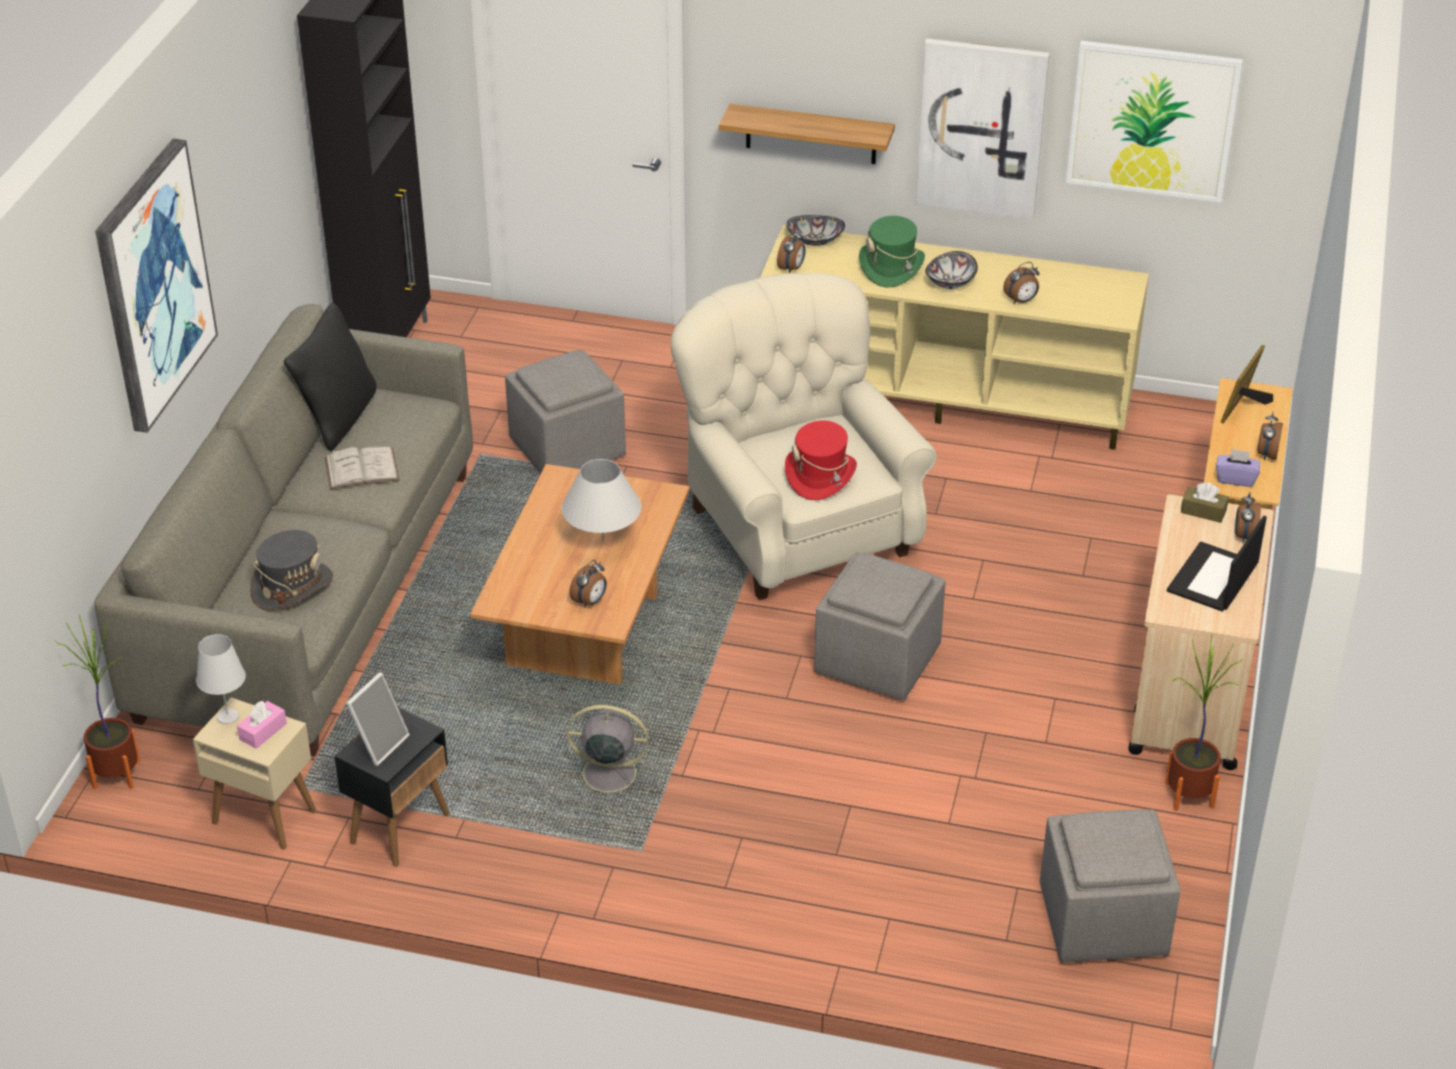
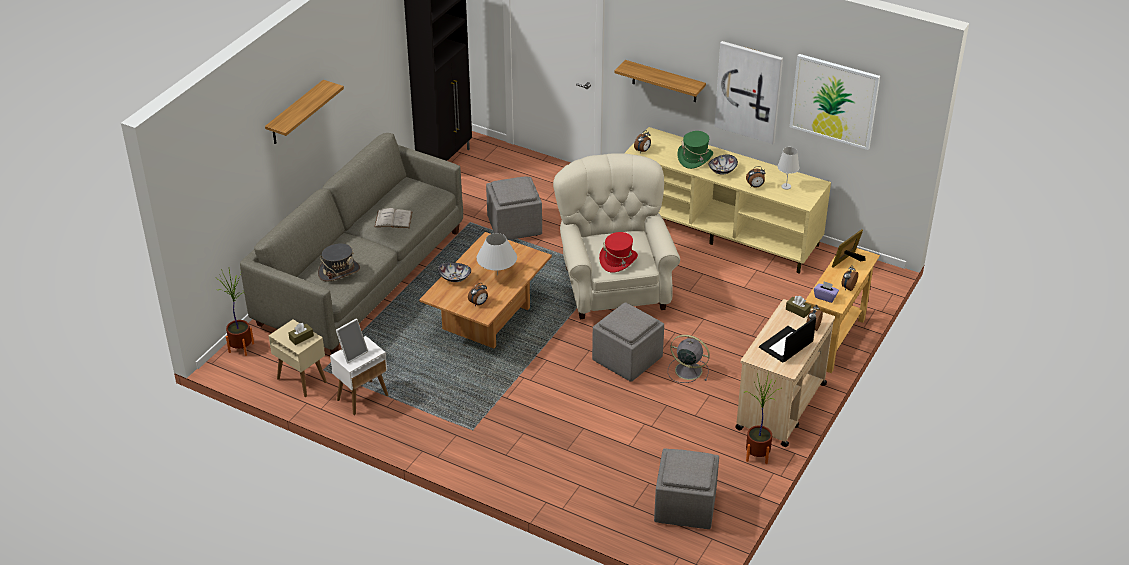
camera: 15 degrees right, 0 degrees up
picture [95,139,218,433] -> shelf [265,80,344,144]
white table lamp [196,634,246,724] -> white table lamp moved to [777,147,799,190]
pink tissue box [237,701,287,749] -> brown tissue box [288,323,314,345]
black pillow [284,303,377,451] -> none
black side table [334,707,450,867] -> white side table [330,336,388,415]
grey fan [567,705,650,801] -> grey fan moved to [668,335,710,383]
bowl [786,215,845,246] -> bowl moved to [438,262,471,282]

